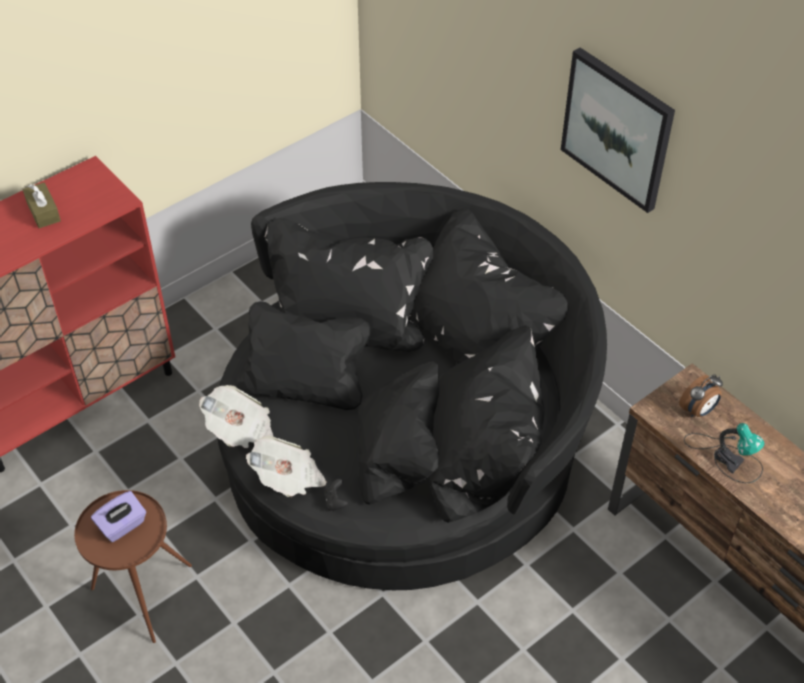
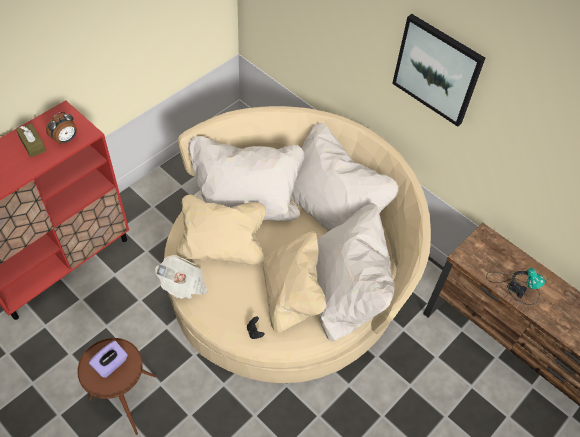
camera: 10 degrees left, 5 degrees up
black sofa [217,182,607,590] -> beige sofa [164,106,431,383]
newspaper [246,436,327,497] -> none
alarm clock [679,374,723,417] -> alarm clock moved to [46,112,77,144]

